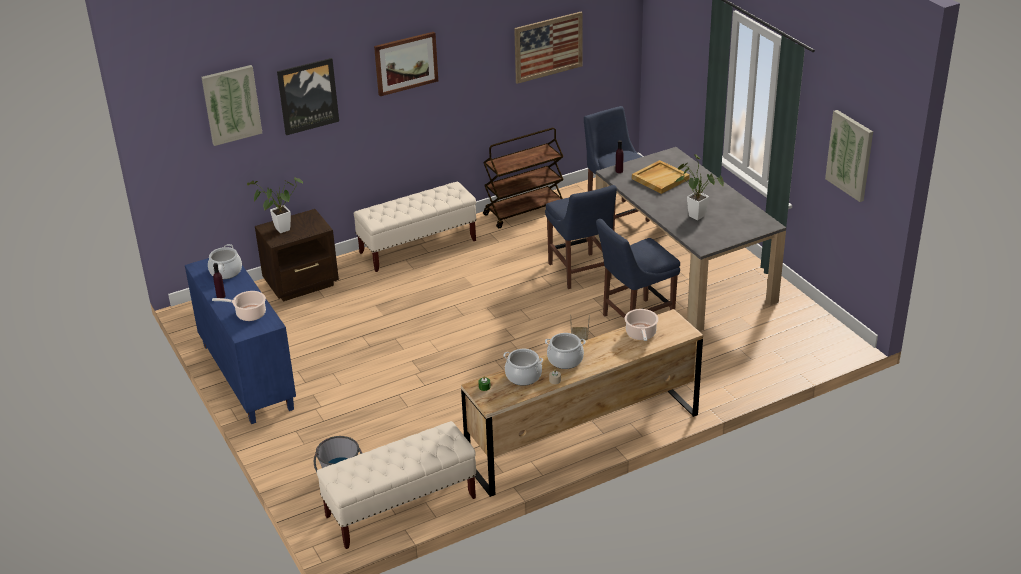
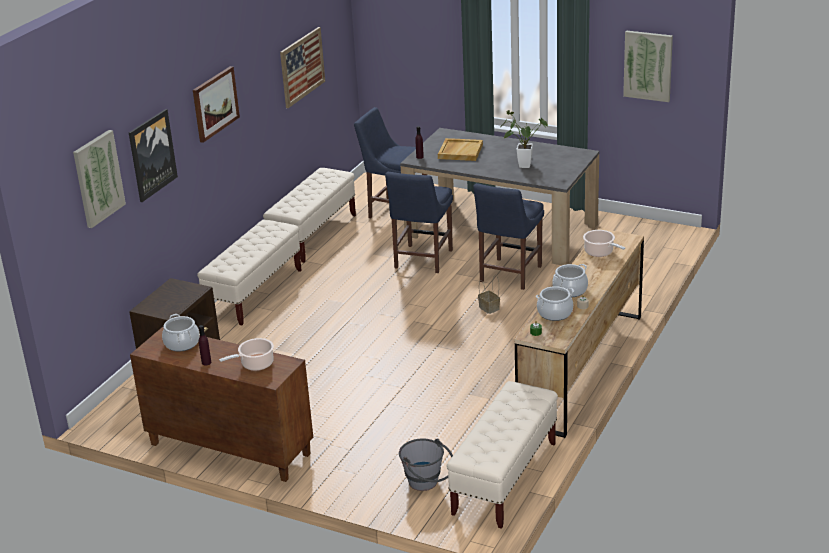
camera: 35 degrees left, 5 degrees down
blue cabinet [185,258,296,424] -> brown cabinet [130,327,313,482]
potted plant [247,177,303,233] -> none
brown cart [483,128,564,228] -> beige bench [263,168,356,263]
blue chair [545,185,617,289] -> blue chair turned 75 degrees clockwise [385,172,453,273]

